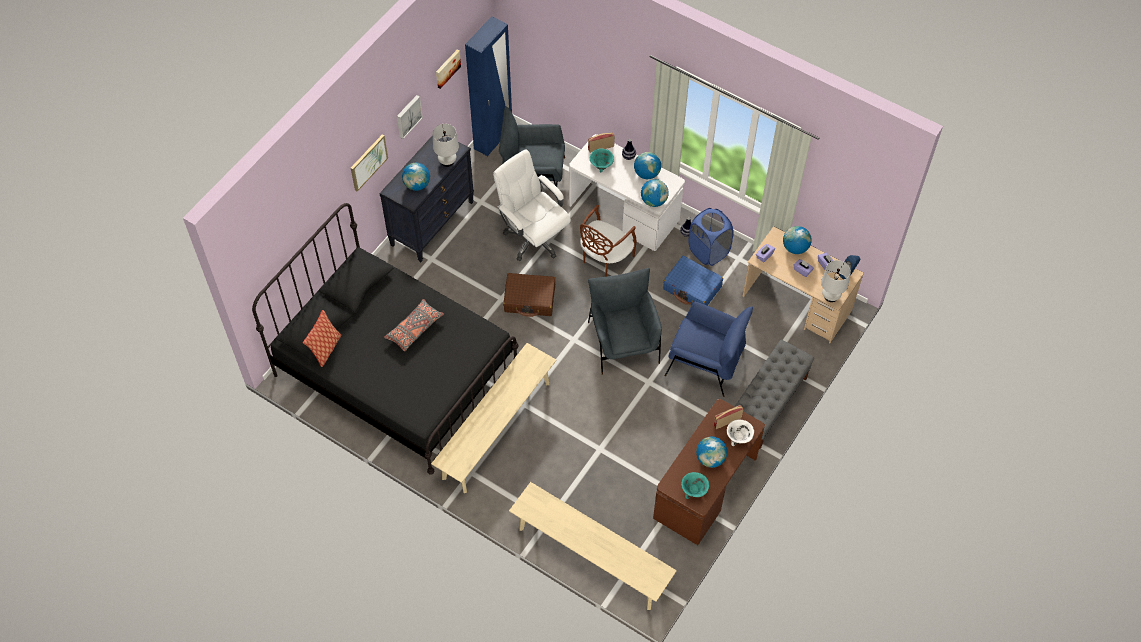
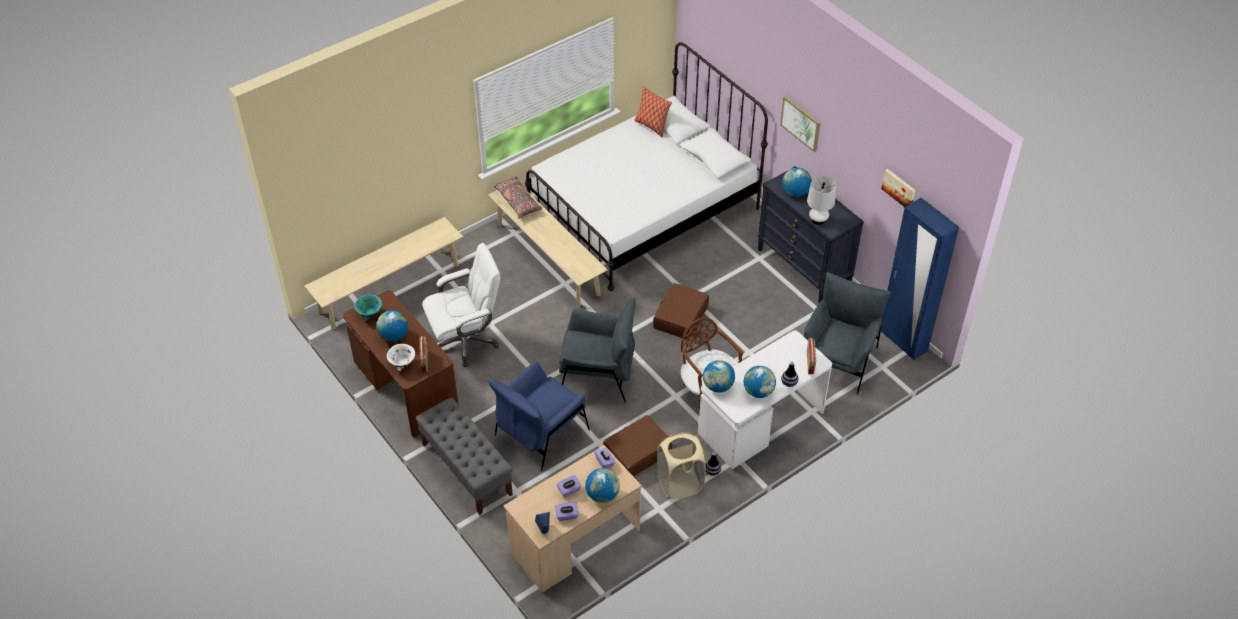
camera: 110 degrees right, 10 degrees down
black bed [252,203,519,475] -> white bed [525,42,768,291]
grey pillow [384,299,444,351] -> grey pillow moved to [494,176,543,219]
picture [397,95,423,139] -> none
white office chair [493,149,571,261] -> white office chair moved to [422,243,500,367]
turquoise bowl [590,148,614,172] -> none
blue suitcase [663,256,723,306] -> brown suitcase [603,415,668,476]
blue laundry basket [688,208,734,266] -> beige laundry basket [657,432,706,500]
white table lamp [821,260,851,302] -> none

